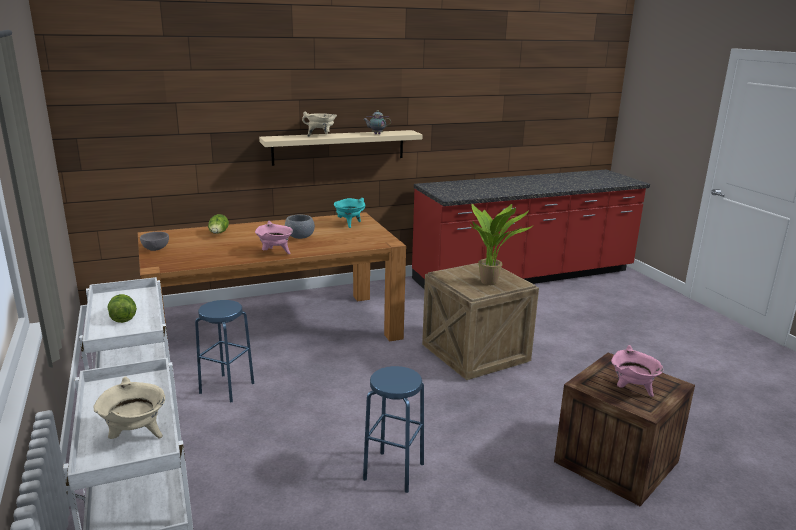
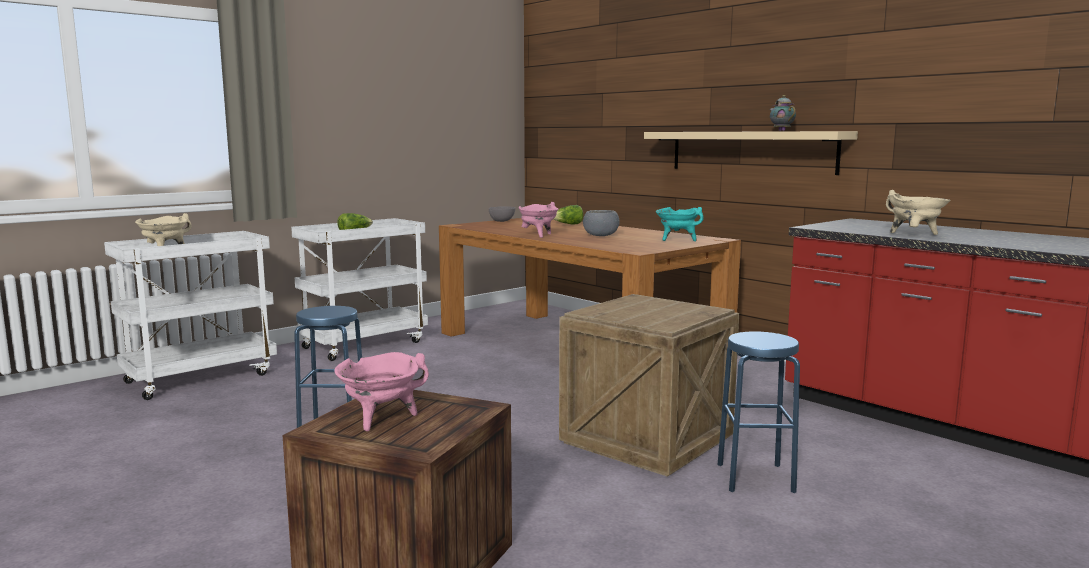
camera: 70 degrees right, 10 degrees down
blue stool [195,300,254,402] -> blue stool moved to [718,331,800,493]
beige cooking pot [302,112,337,137] -> beige cooking pot moved to [886,190,951,235]
potted plant [470,204,533,285] -> none

